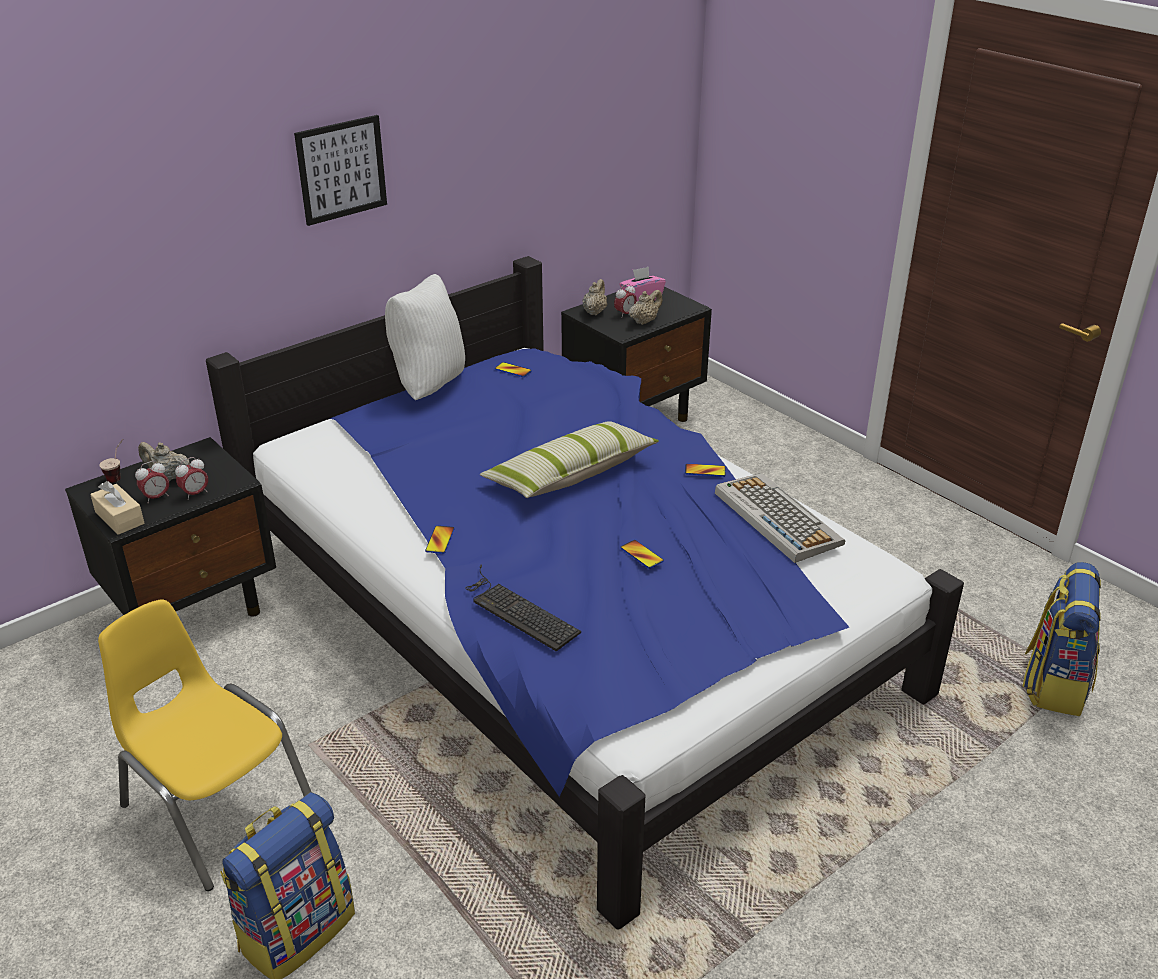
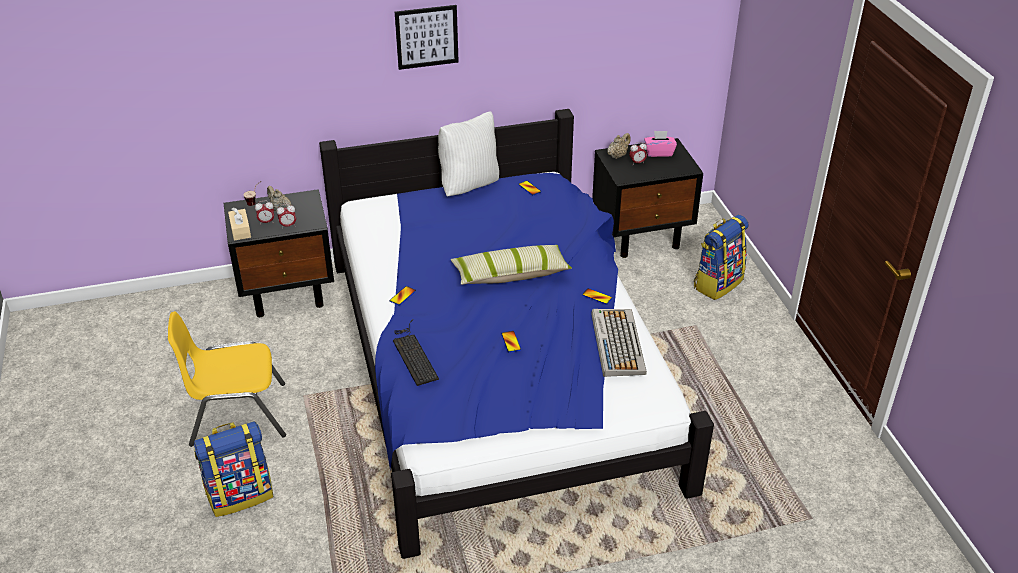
camera: 25 degrees right, 5 degrees up
yellow chair [98,599,311,891] -> yellow chair turned 75 degrees counterclockwise [168,311,286,447]
beige teapot [629,290,662,325] -> none
backpack [1023,562,1101,716] -> backpack moved to [694,215,749,300]

